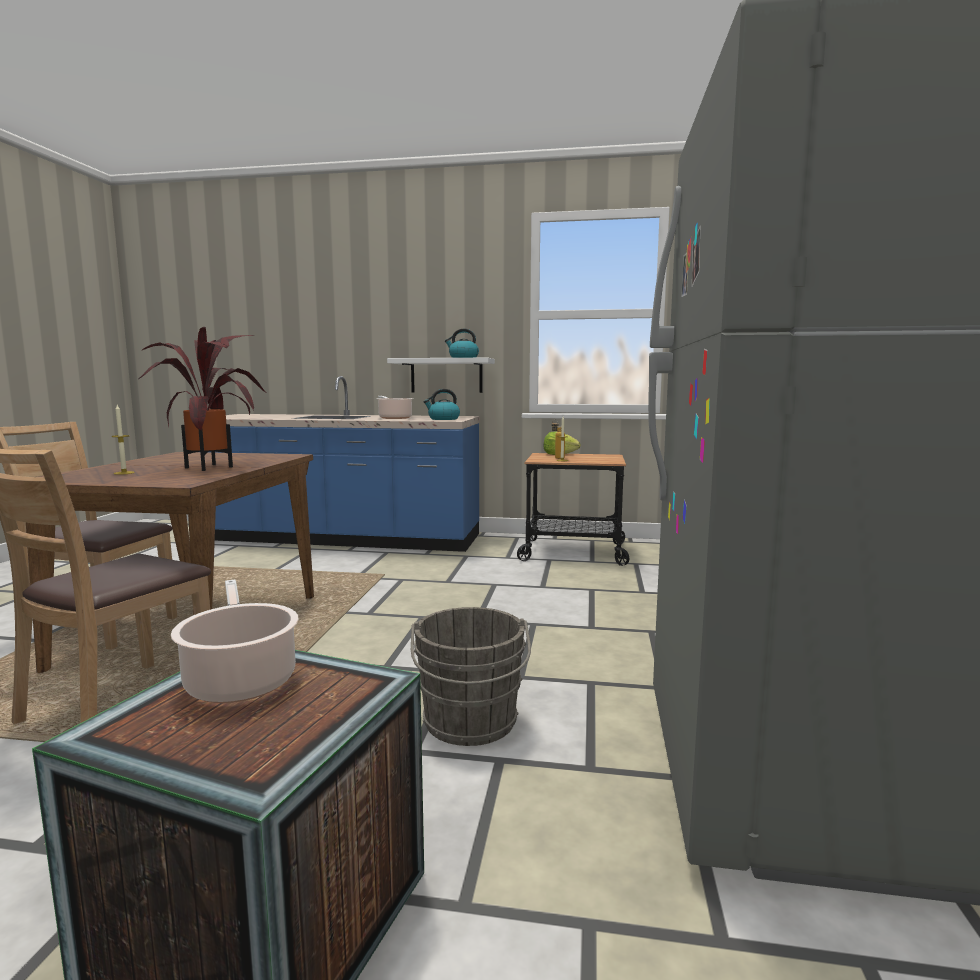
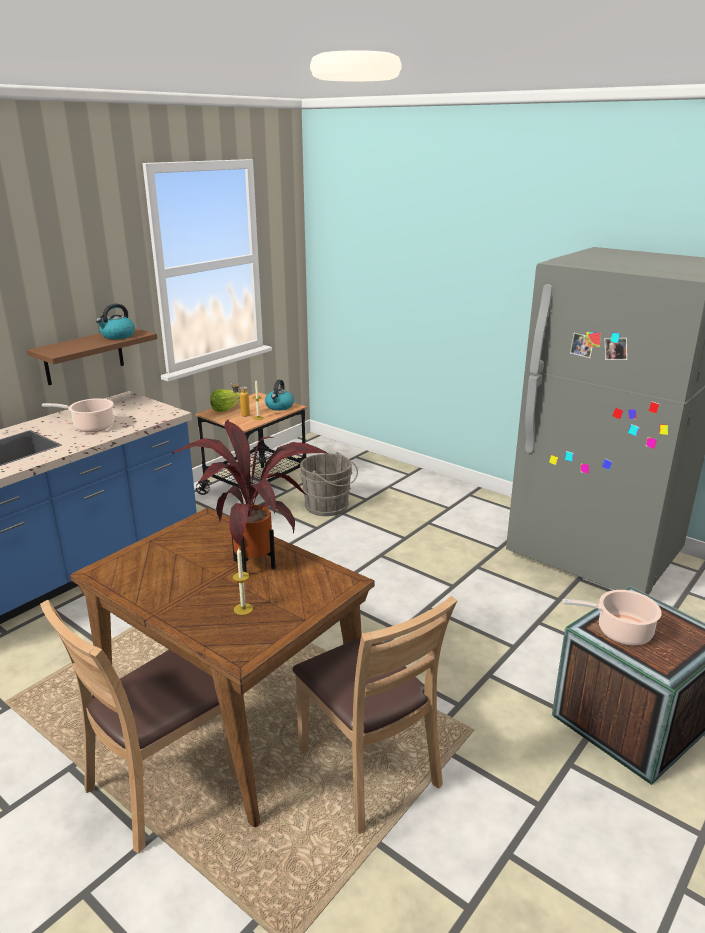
camera: 60 degrees left, 15 degrees up
white shelf [387,358,495,393] -> brown shelf [27,328,157,385]
grey bucket [411,607,531,746] -> grey bucket moved to [300,452,358,516]
kettle [424,389,460,420] -> kettle moved to [265,380,294,411]

